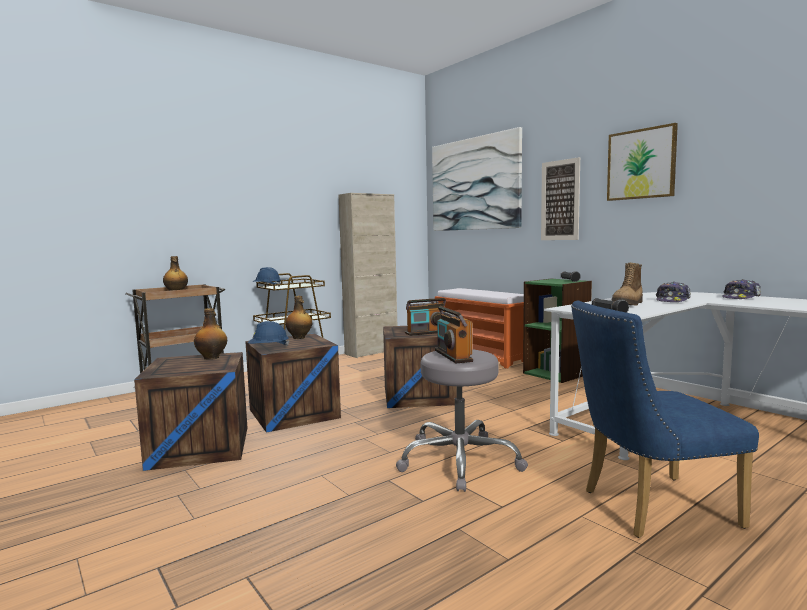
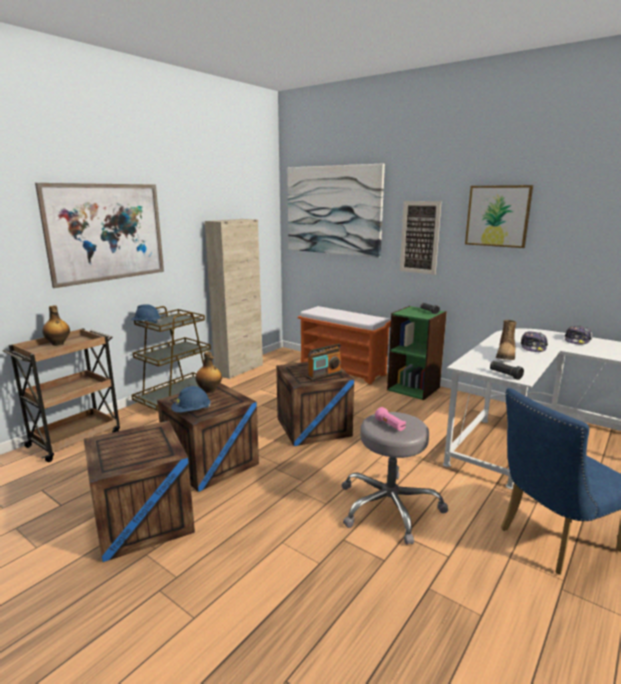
camera: 15 degrees left, 10 degrees up
bottle [194,308,227,360] -> none
radio [435,306,473,363] -> pink flashlight [375,407,406,431]
none -> picture [35,183,164,288]

